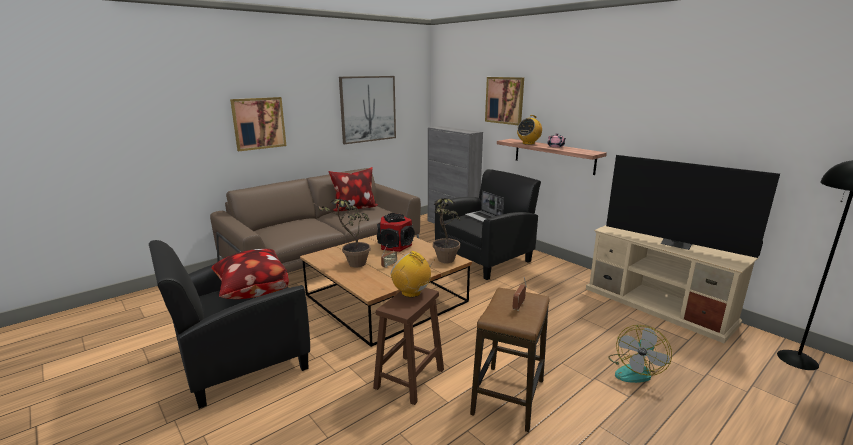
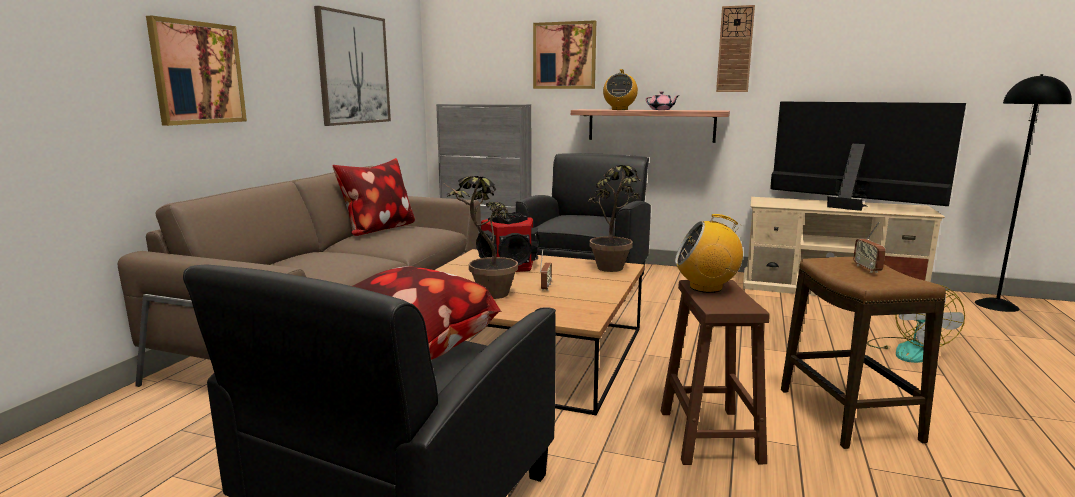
camera: 30 degrees left, 5 degrees down
laptop [465,191,504,222] -> none
television [606,155,780,258] -> television turned 150 degrees counterclockwise [770,102,966,211]
none -> wall clock [716,5,755,92]

